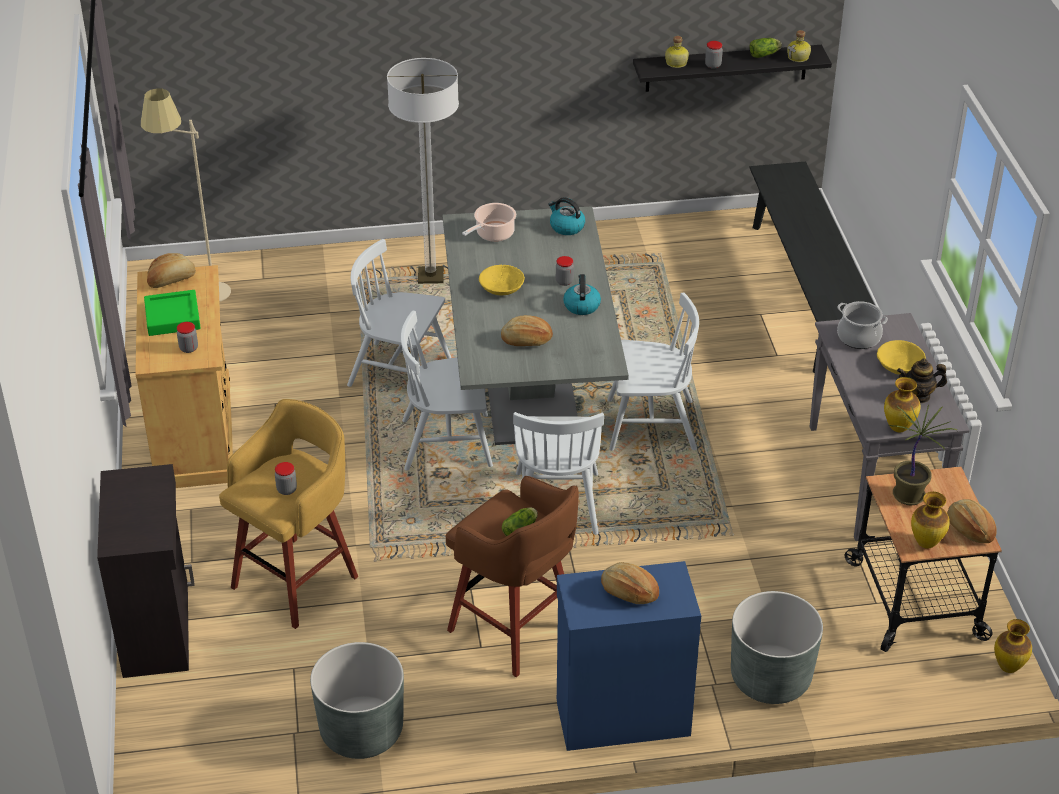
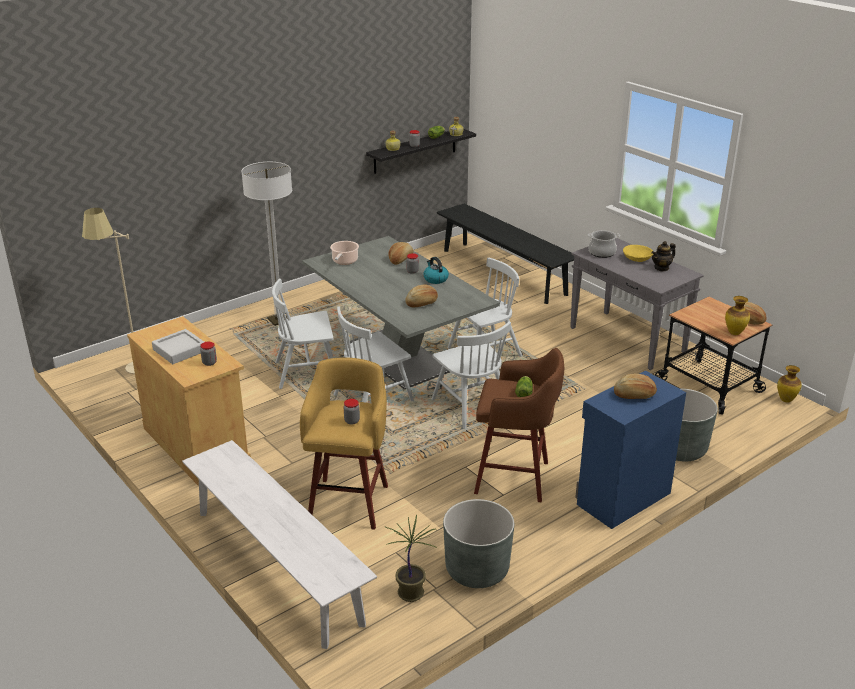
camera: 30 degrees left, 10 degrees down
black cabinet [97,464,195,678] -> white bench [182,440,377,649]
green tray [144,290,201,336] -> grey tray [152,329,204,364]
bread [147,253,196,288] -> bread moved to [389,242,414,265]
yellow bowl [479,265,525,295] -> none
kettle [548,197,585,235] -> none
vase [884,377,920,432] -> none
potted plant [889,405,958,506] -> potted plant moved to [386,515,437,602]

